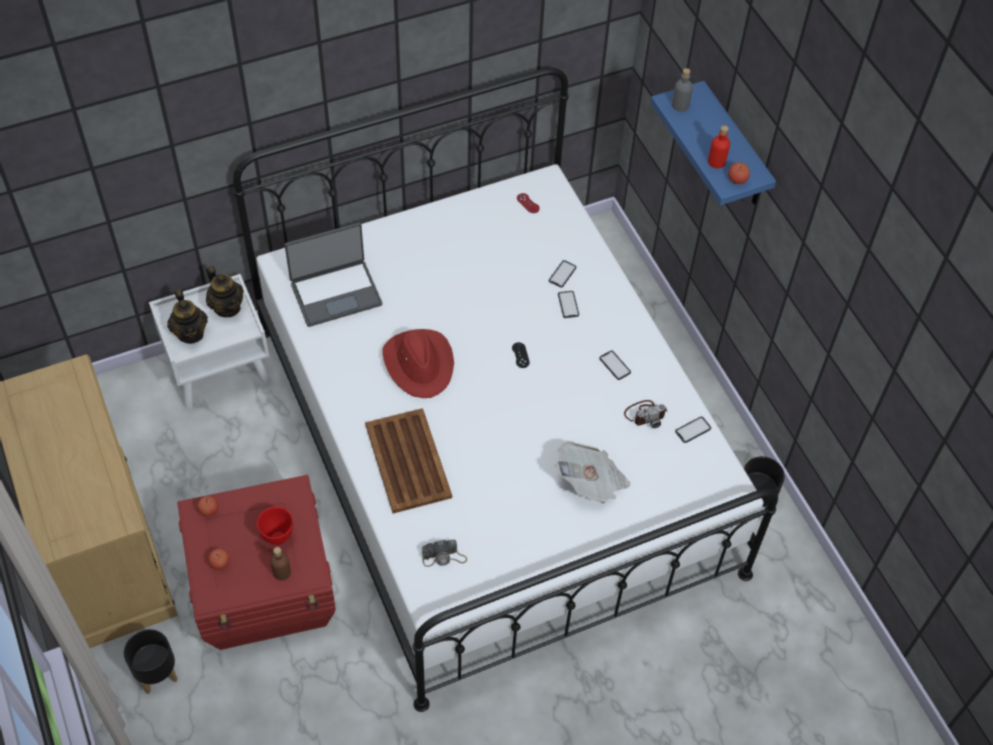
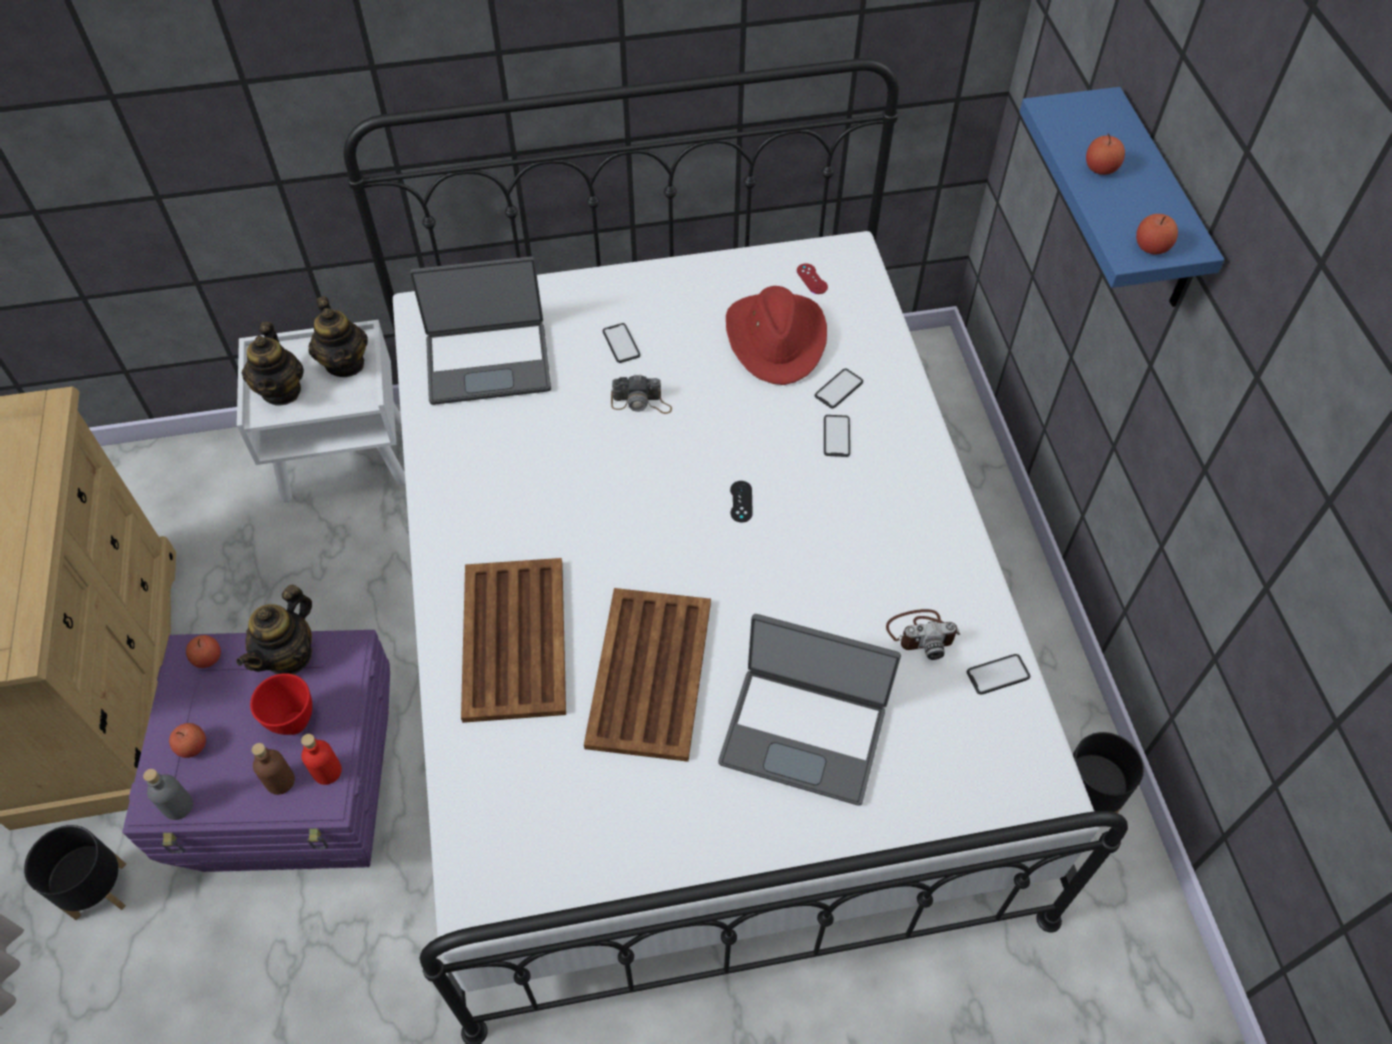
camera: 15 degrees right, 0 degrees up
red storage box [177,475,336,650] -> purple storage box [122,630,390,872]
red hat [382,329,454,398] -> red hat moved to [726,286,827,385]
camera [422,539,467,567] -> camera moved to [611,374,672,414]
newspaper [555,441,630,504] -> laptop [718,614,901,806]
phone [599,350,631,380] -> phone moved to [603,323,640,363]
grey bottle [672,68,693,112] -> grey bottle moved to [143,769,193,820]
red bottle [708,125,730,168] -> red bottle moved to [301,734,342,785]
none -> teapot [236,584,312,675]
none -> brown tray [584,588,711,762]
none -> apple [1086,134,1125,175]

